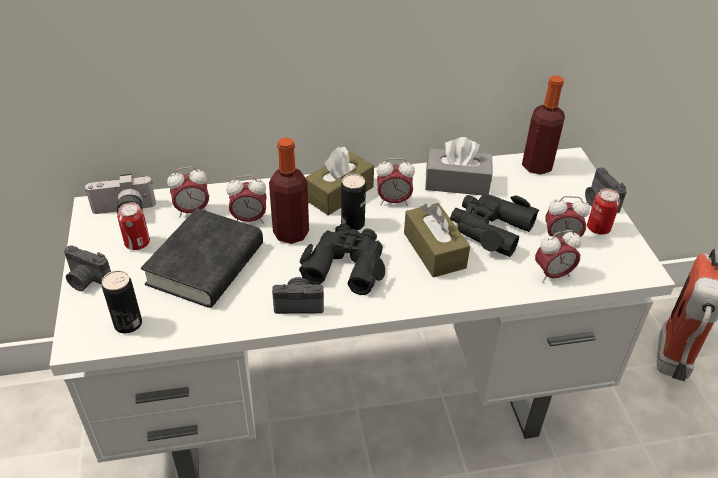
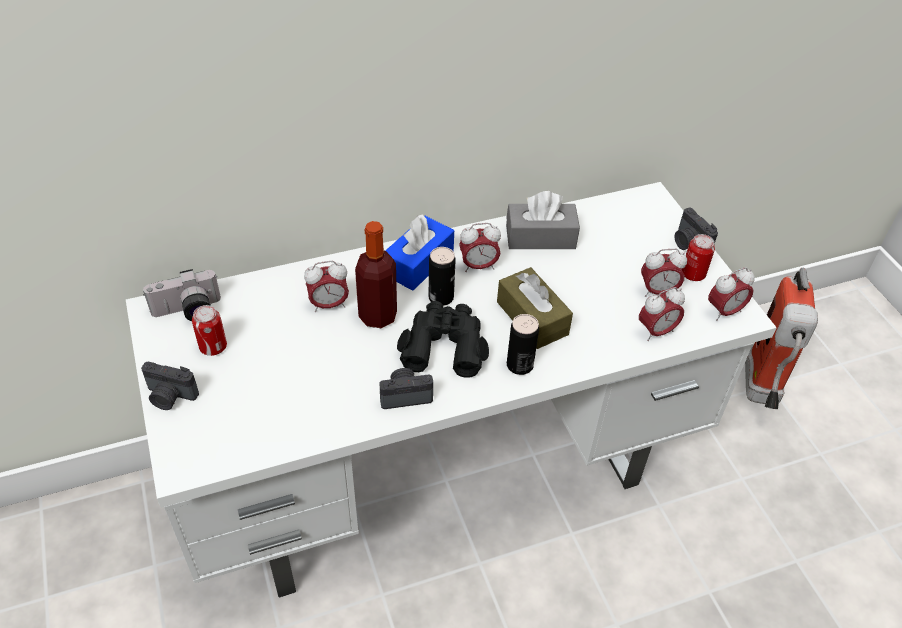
camera: 10 degrees left, 5 degrees up
can [102,270,142,334] -> can moved to [507,314,539,375]
black book [141,208,263,308] -> none
alarm clock [167,166,209,217] -> alarm clock moved to [708,267,755,321]
brown tissue box [305,147,374,216] -> blue tissue box [385,214,454,291]
black binoculars [450,194,539,257] -> none
bottle [522,75,565,175] -> none

